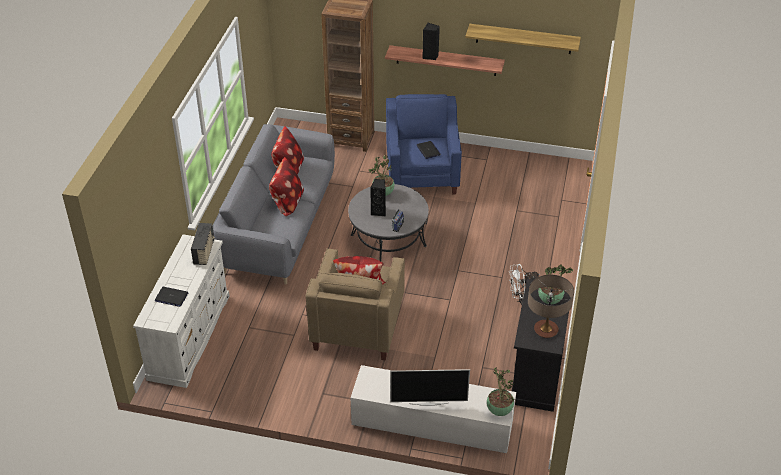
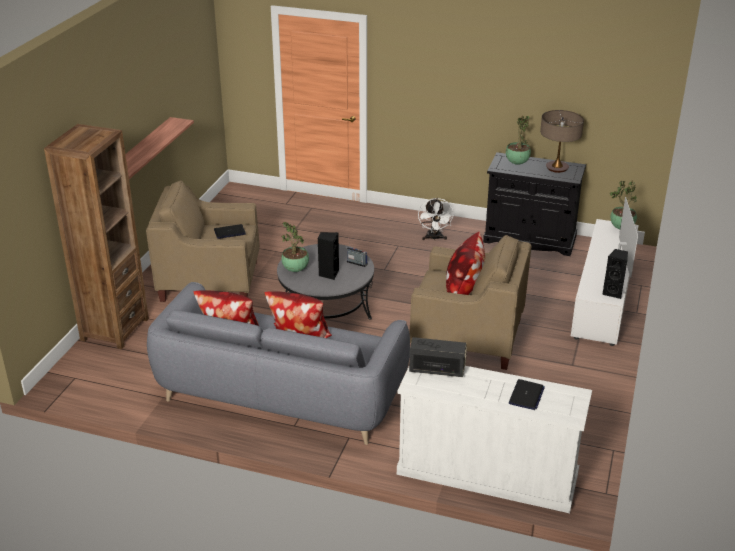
camera: 85 degrees left, 10 degrees down
blue armchair [386,94,462,194] -> beige armchair [146,180,260,302]
black speaker [422,22,440,60] -> black speaker moved to [602,249,628,299]
shelf [465,24,581,54] -> none

